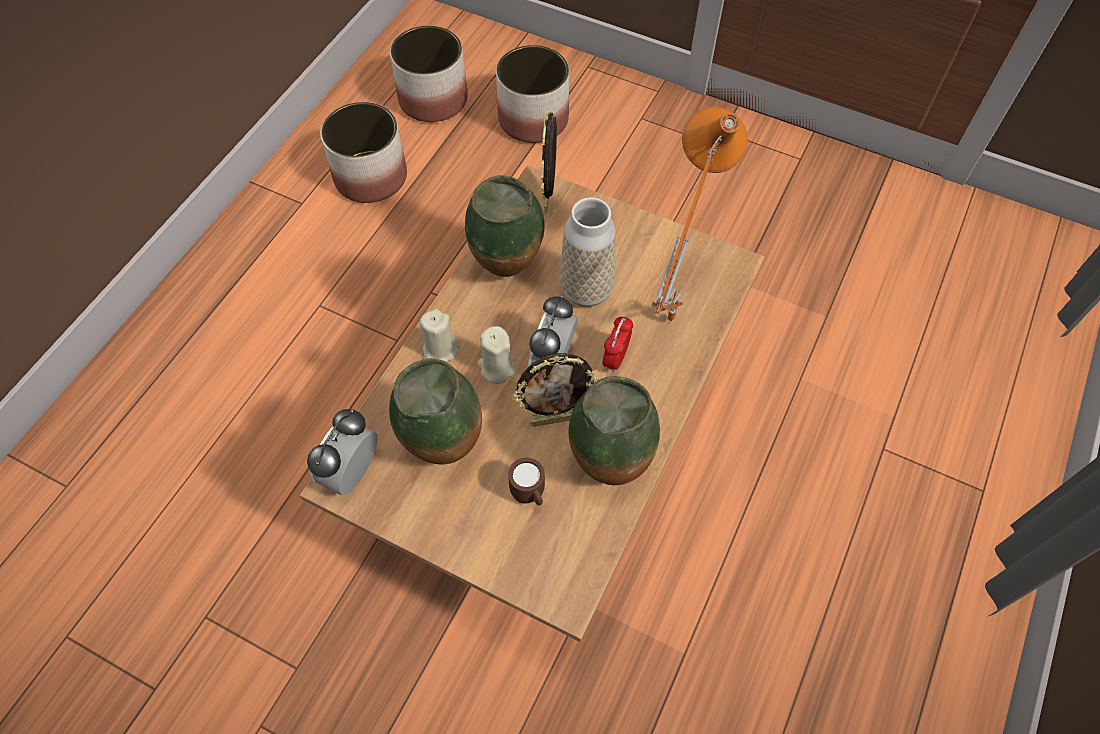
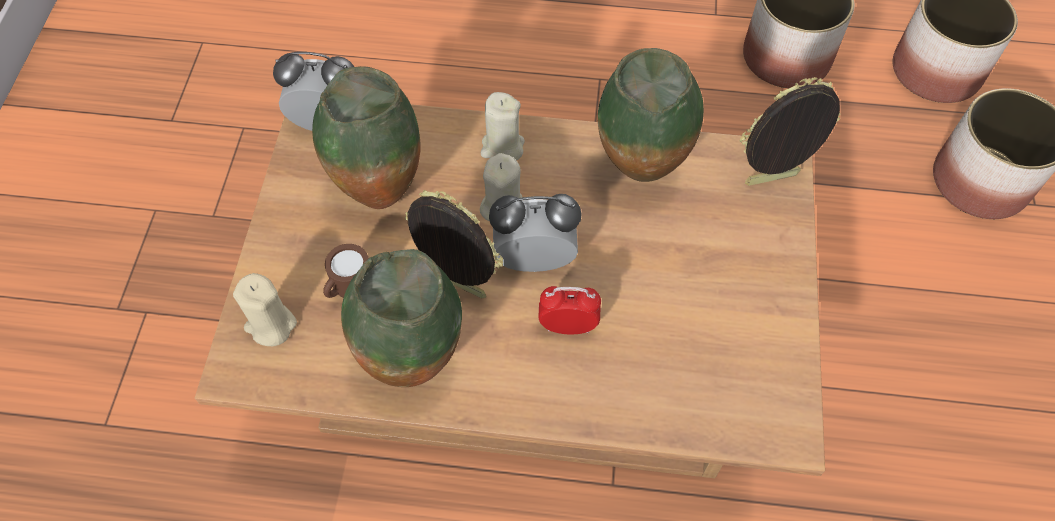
camera: 70 degrees right, 0 degrees up
picture frame [511,353,600,427] -> picture frame turned 150 degrees clockwise [405,190,503,299]
vase [560,197,616,307] -> none
orange table lamp [652,107,748,325] -> none
none -> beige candle [233,273,297,346]

